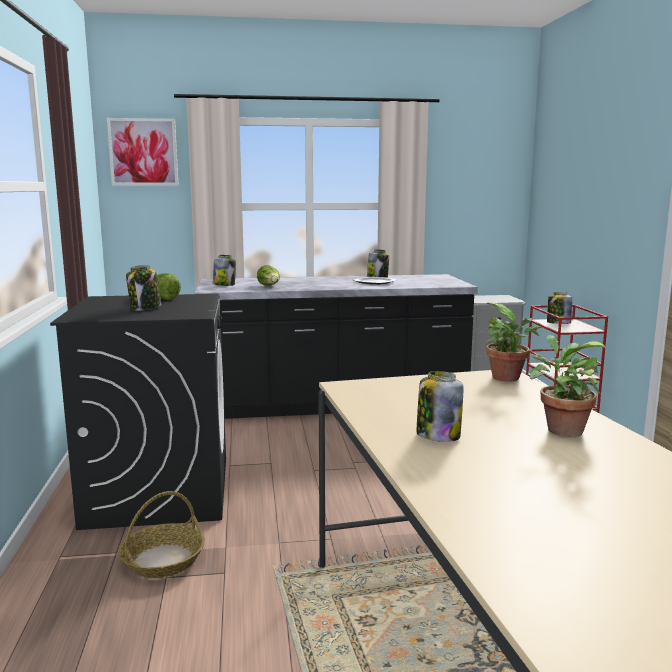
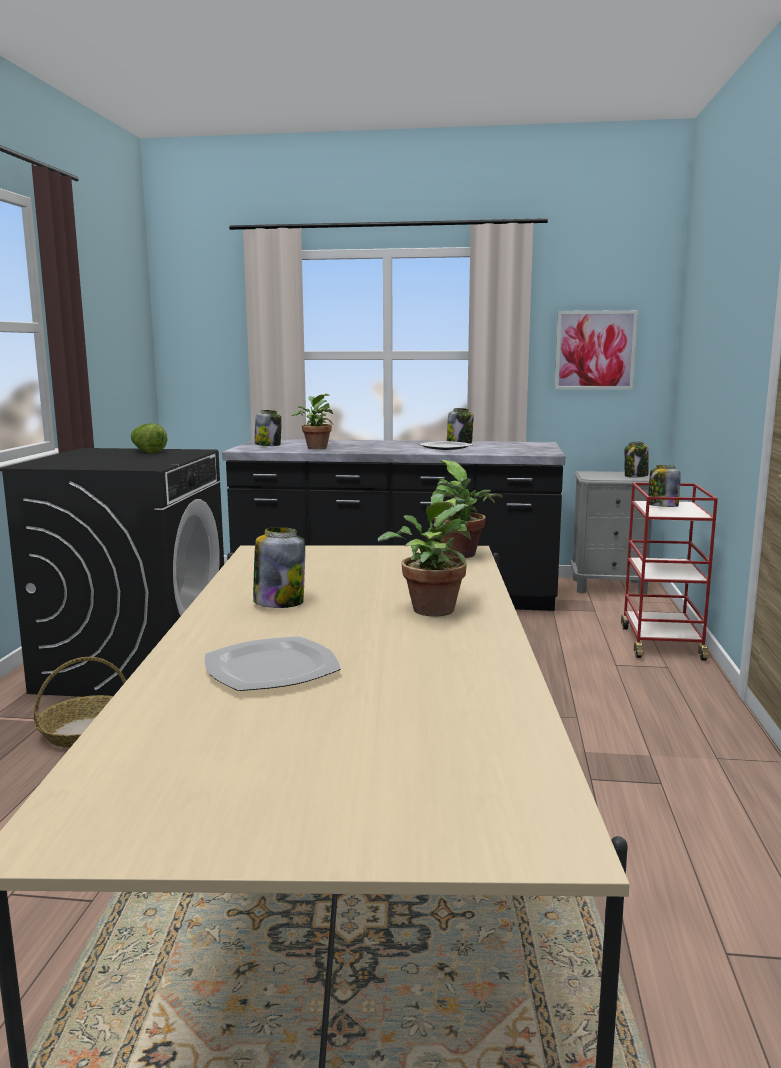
camera: 15 degrees right, 0 degrees up
picture [107,118,179,186] -> picture moved to [555,310,638,390]
jar [126,265,161,311] -> jar moved to [624,441,649,478]
lettuce [257,265,280,286] -> potted plant [292,394,333,449]
none -> plate [205,636,341,691]

